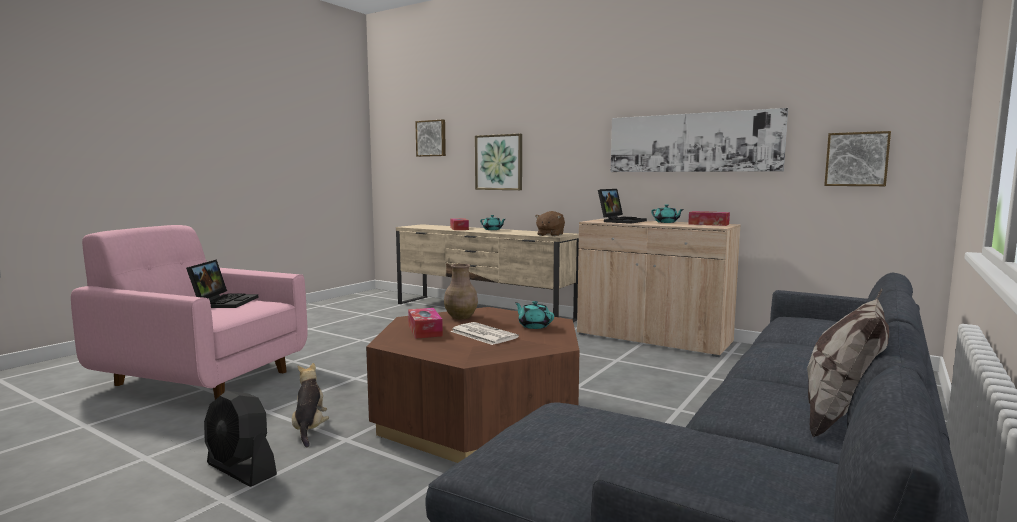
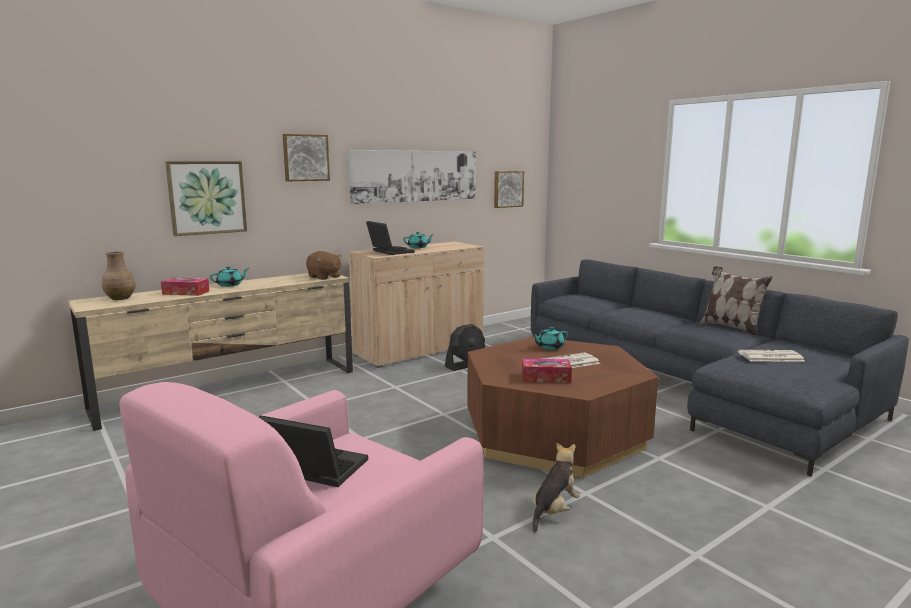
camera: 70 degrees left, 5 degrees up
black fan [204,391,277,487] -> black fan moved to [445,324,485,371]
plush toy [292,363,329,448] -> plush toy turned 120 degrees clockwise [533,442,580,532]
picture [415,119,446,157] -> picture moved to [283,134,330,181]
brown vase [444,264,478,319] -> brown vase moved to [102,251,136,300]
tissue box [688,211,730,226] -> none
none -> newspaper [738,350,805,362]

